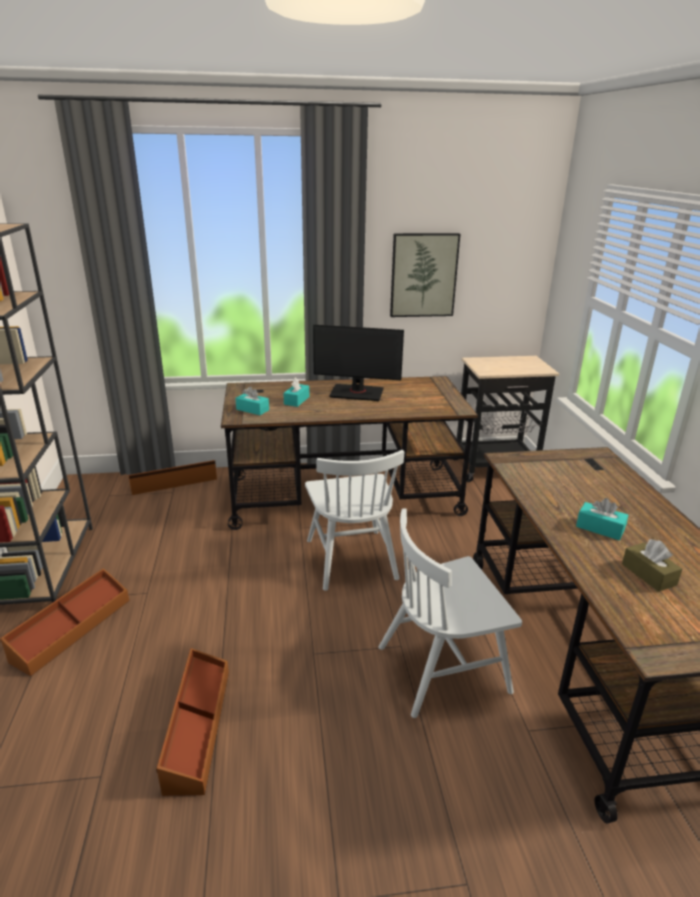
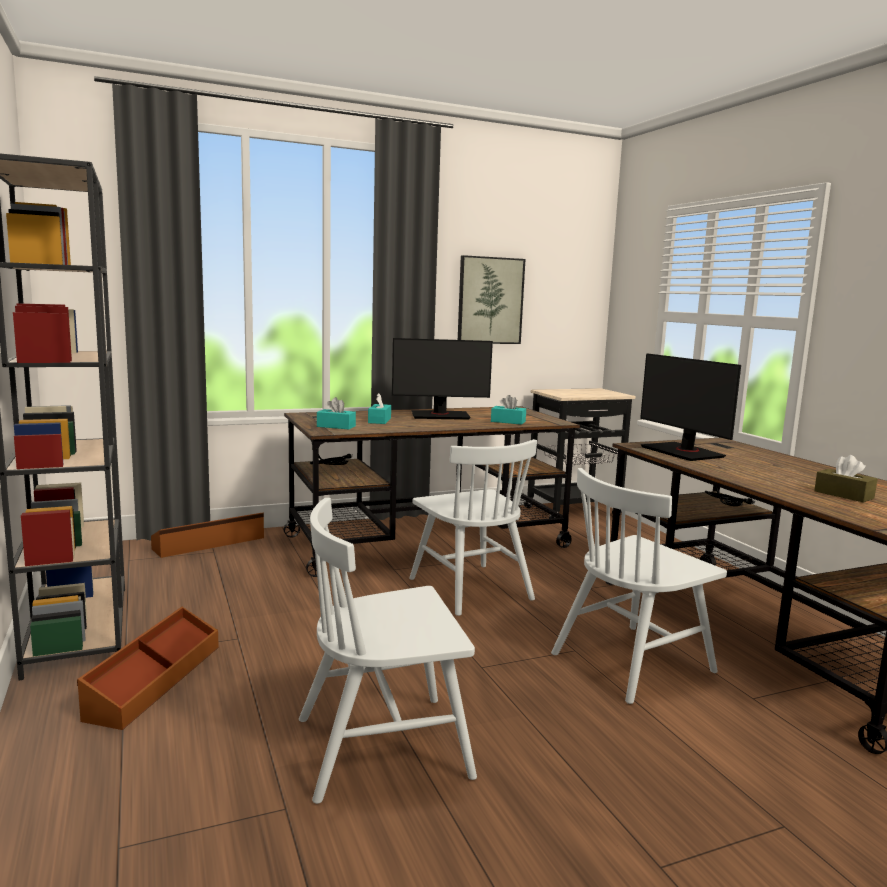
camera: 15 degrees left, 15 degrees down
brown storage box [156,648,229,796] -> white chair [299,498,477,804]
turquoise tissue box [576,498,628,540] -> turquoise tissue box moved to [491,395,526,425]
none -> monitor [640,353,741,461]

